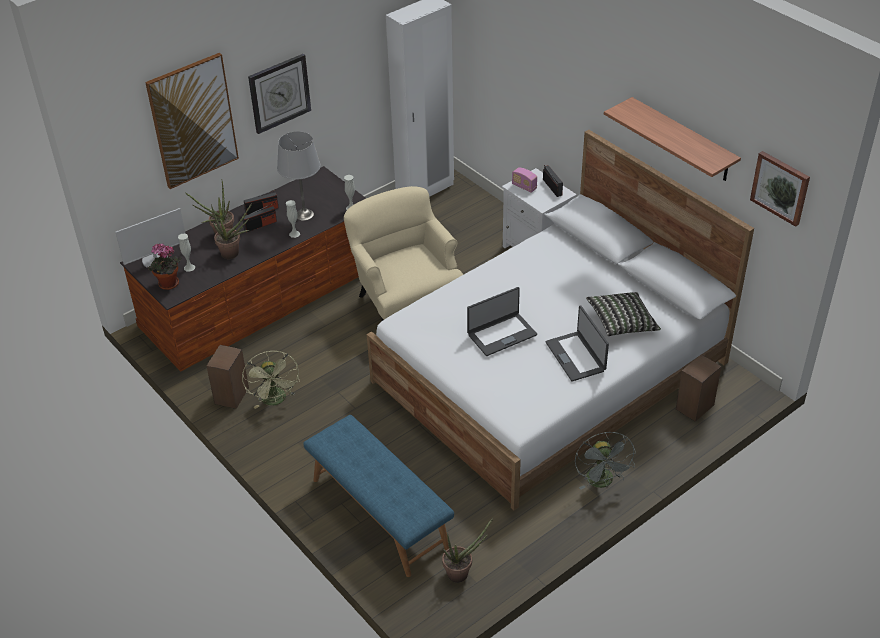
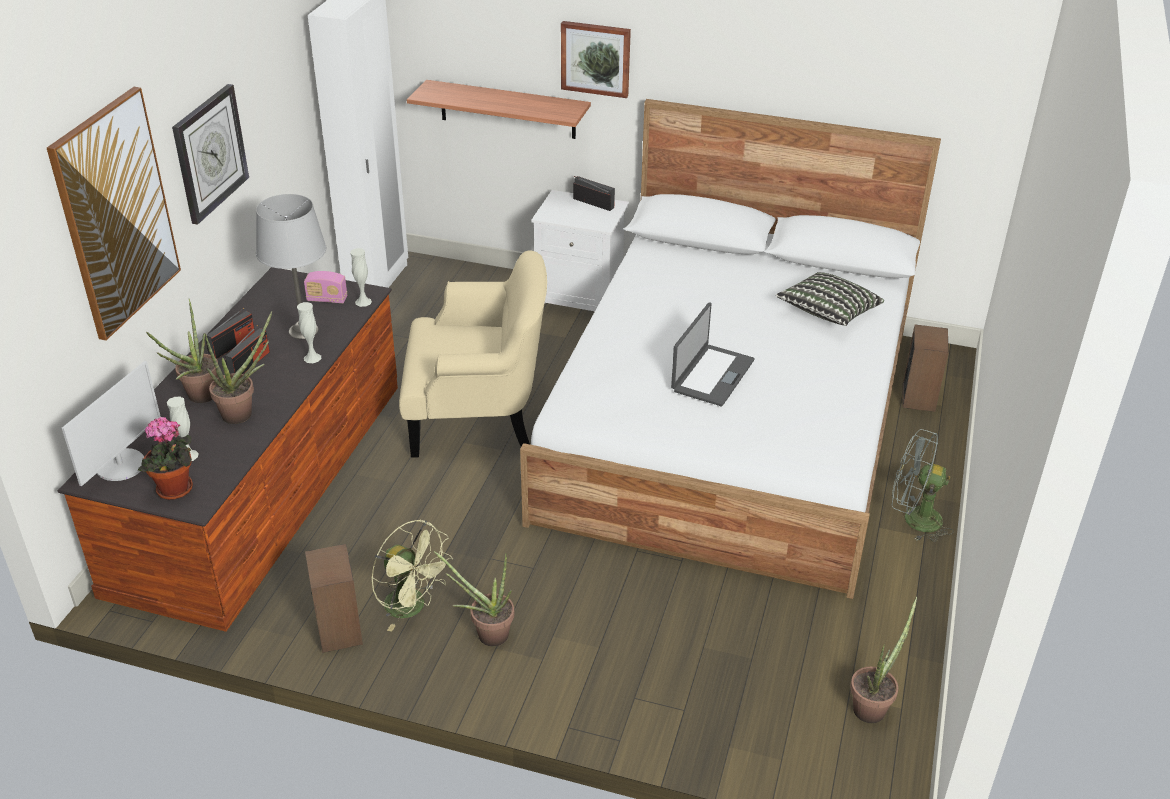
camera: 35 degrees left, 5 degrees down
blue bench [303,415,454,577] -> none
beige armchair [344,186,463,321] -> beige armchair turned 150 degrees clockwise [399,250,547,457]
radio [512,167,537,193] -> radio moved to [304,271,347,303]
laptop [545,305,609,382] -> none
grey fan [575,432,636,490] -> grey fan turned 150 degrees clockwise [892,429,954,542]
shelf [604,97,741,181] -> shelf moved to [407,80,591,139]
picture [750,151,810,227] -> picture moved to [561,21,631,98]
none -> potted plant [434,551,515,647]

